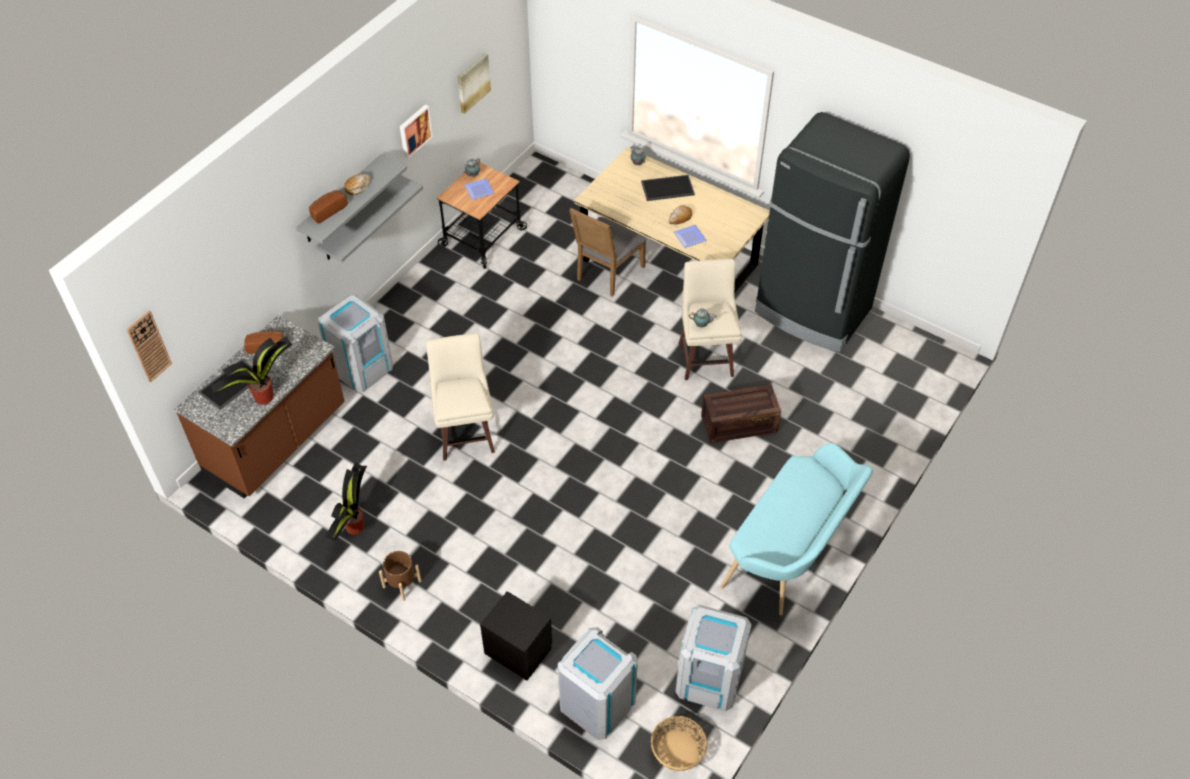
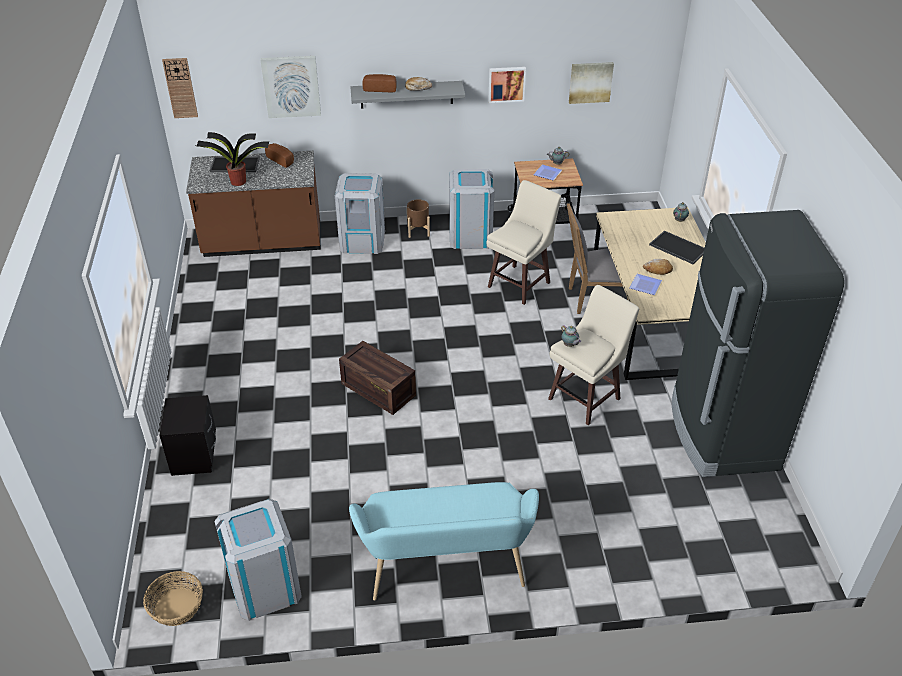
camera: 50 degrees right, 10 degrees down
grey shelf [316,175,423,262] -> none
potted plant [325,462,367,541] -> none
brown planter [379,551,422,601] -> brown planter moved to [407,199,430,238]
beige stool [426,333,495,461] -> beige stool moved to [486,180,561,305]
grey trash can [558,627,638,740] -> grey trash can moved to [449,169,494,249]
crate [701,384,781,443] -> crate moved to [339,341,416,415]
none -> picture [260,56,321,118]

